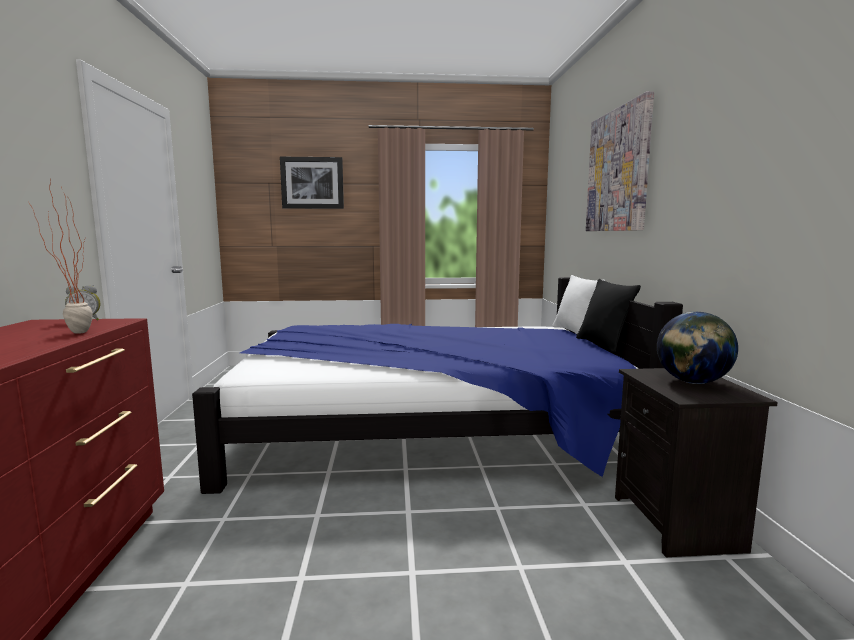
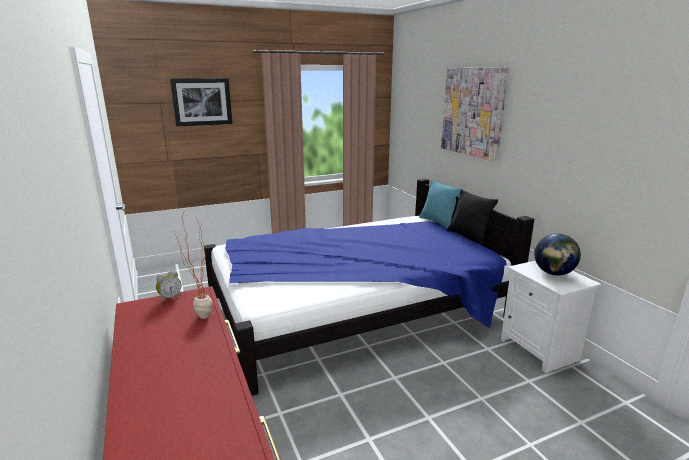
camera: 20 degrees left, 10 degrees up
white pillow [552,275,605,334] -> turquoise pillow [419,180,463,229]
black nightstand [615,368,778,557] -> white nightstand [501,261,601,373]

